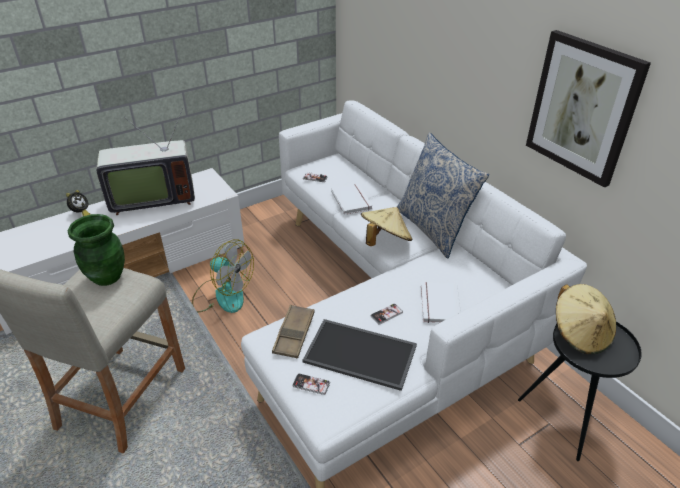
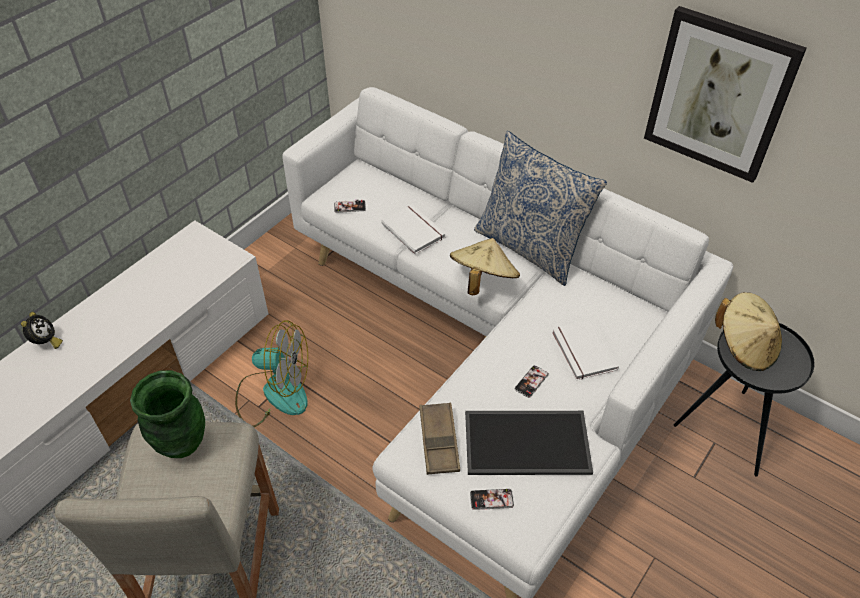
camera: 20 degrees left, 10 degrees up
television [96,107,195,215] -> none

